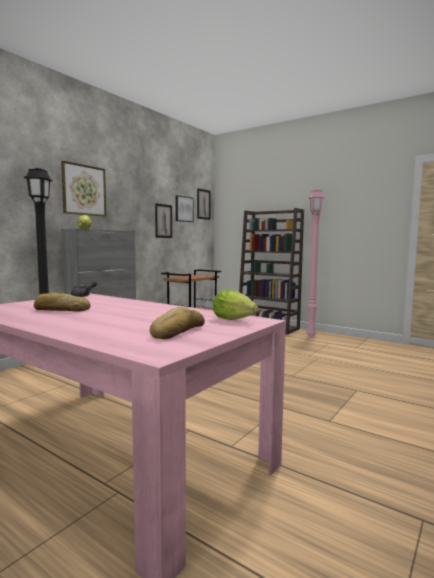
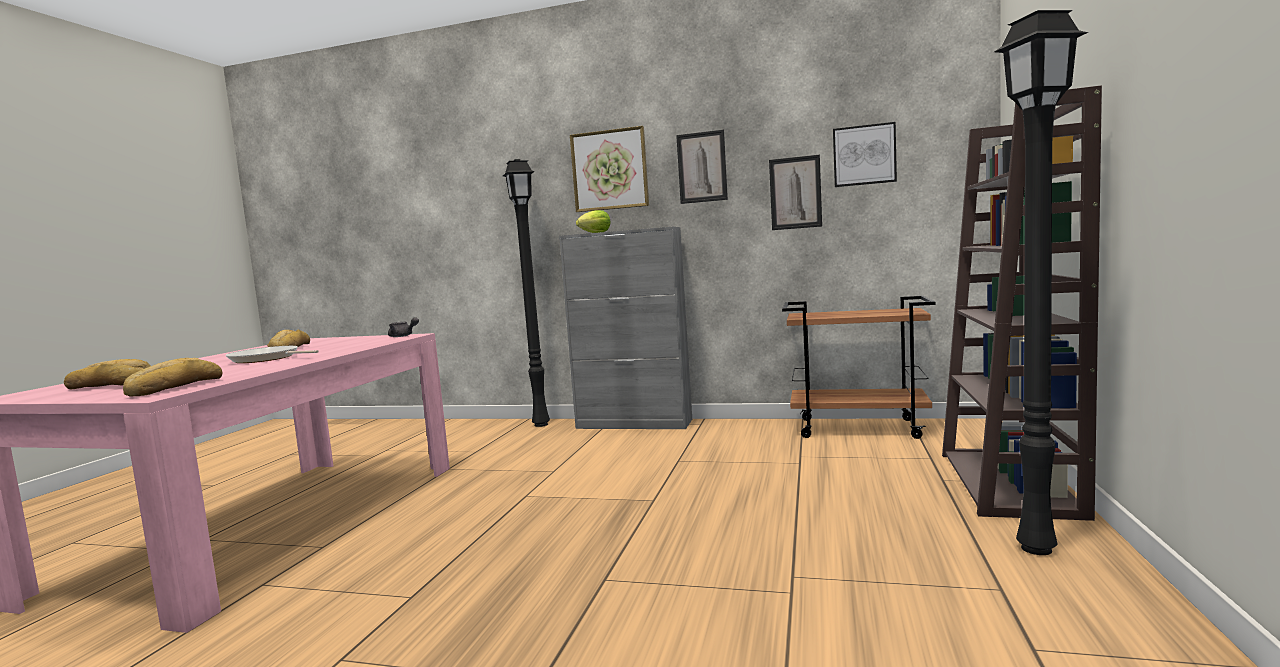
camera: 70 degrees right, 0 degrees up
picture [197,188,211,220] -> picture moved to [676,130,728,204]
lettuce [213,290,258,320] -> bread [123,358,223,396]
pink floor lamp [306,190,325,337] -> black floor lamp [994,10,1089,555]
none -> frying pan [225,346,319,363]

